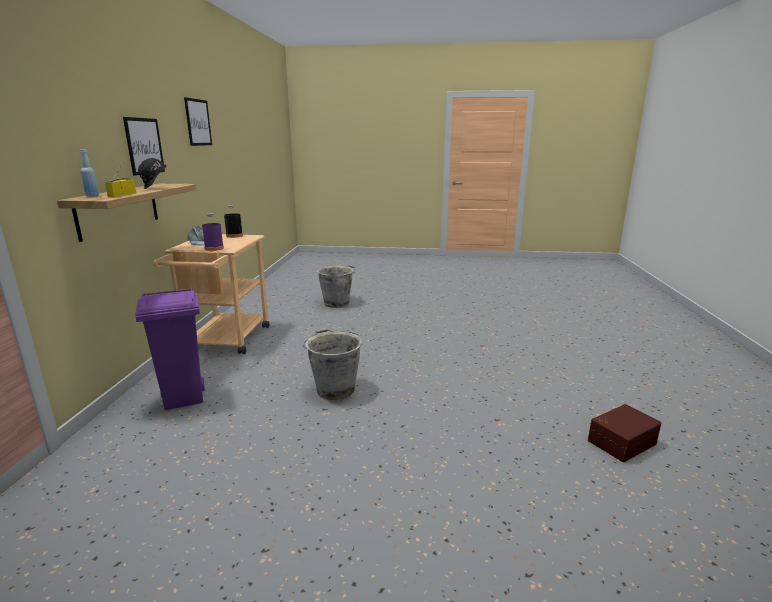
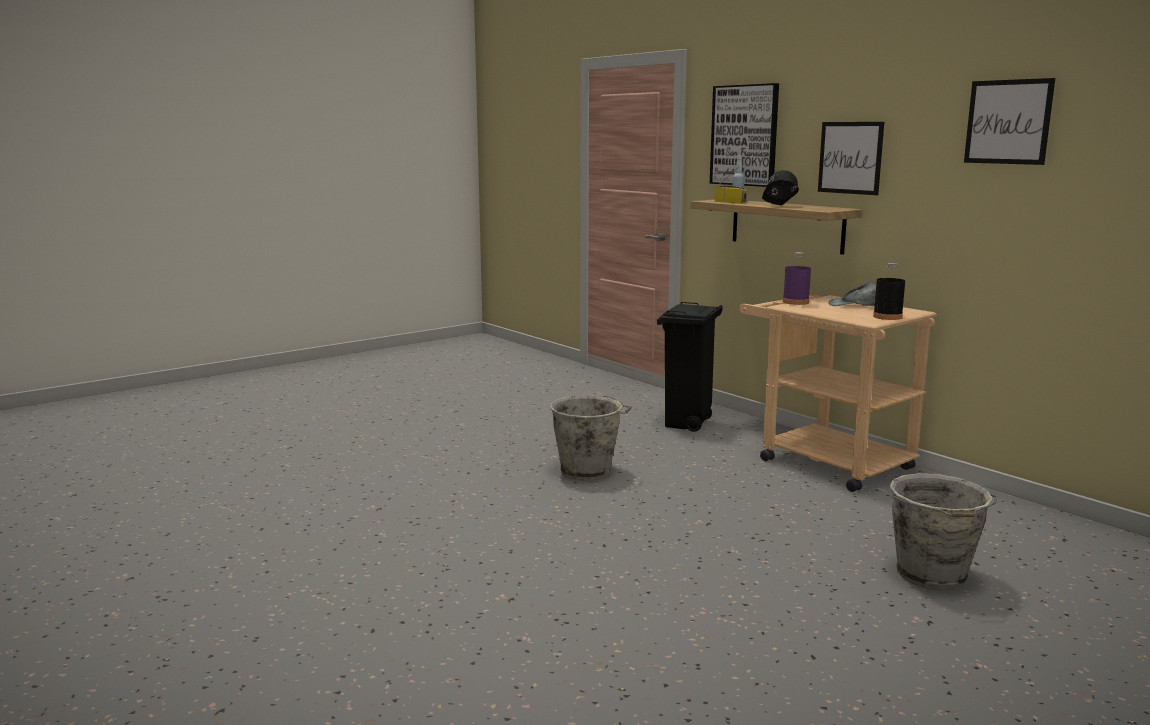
camera: 135 degrees right, 5 degrees down
purple trash can [135,288,205,410] -> black trash can [657,302,723,432]
brown storage box [588,404,661,462] -> none
none -> picture [710,83,779,187]

